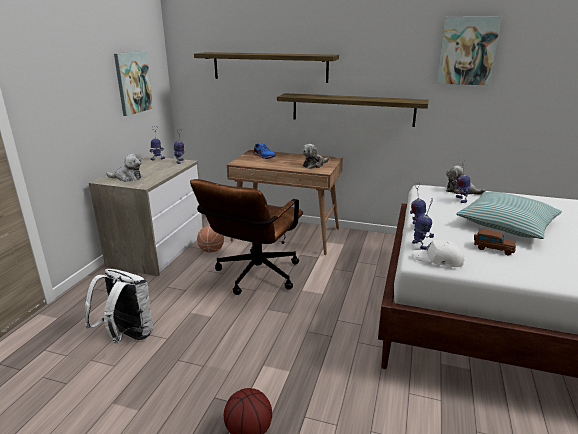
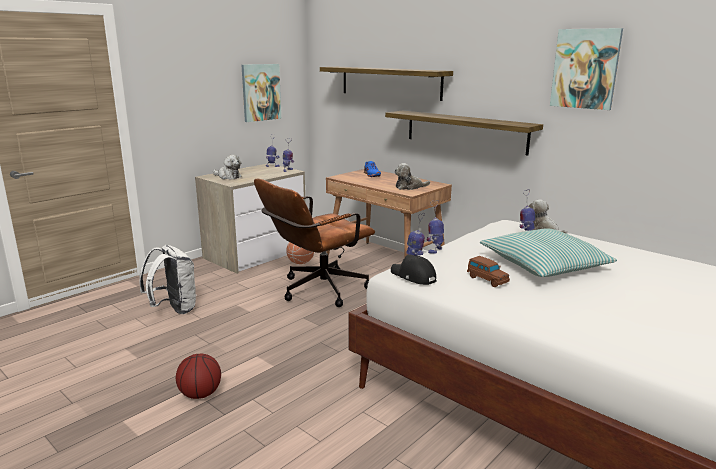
camera: 25 degrees right, 5 degrees down
white cap [413,240,464,267] -> black cap [391,254,437,285]

